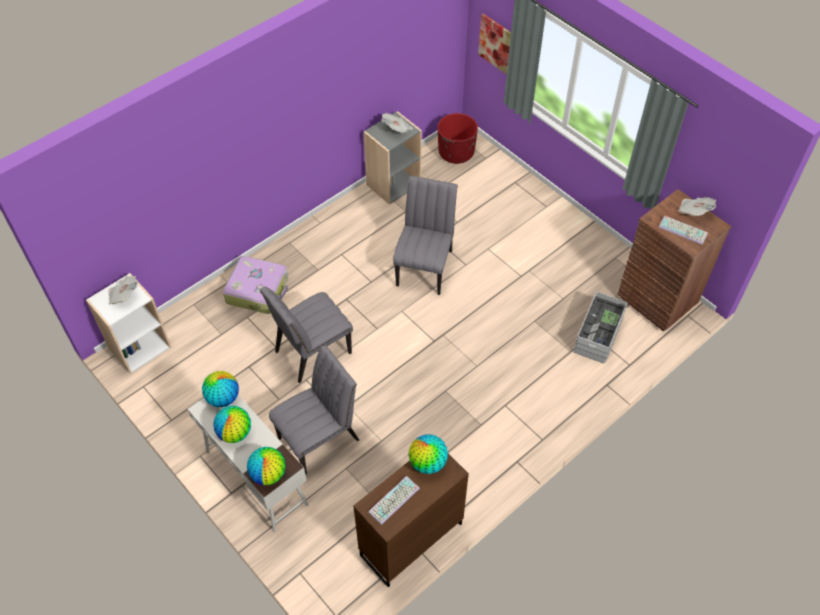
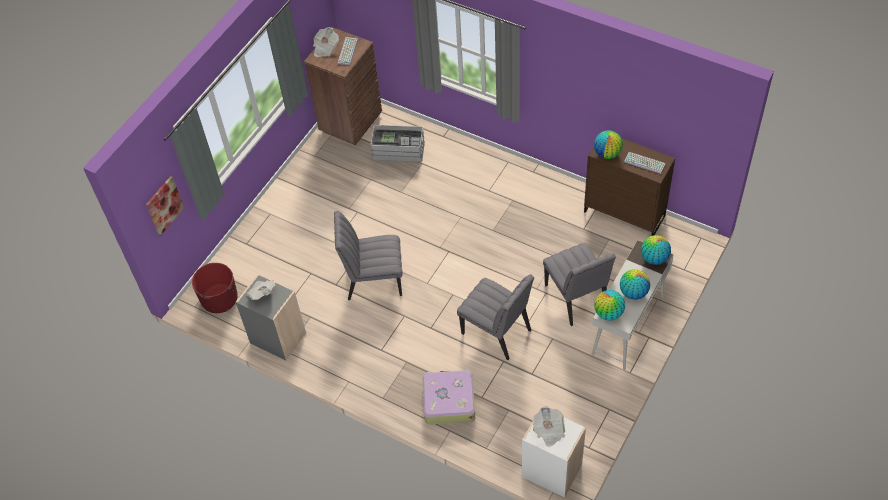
camera: 105 degrees left, 0 degrees up
grey chair [269,345,359,475] -> grey chair turned 150 degrees counterclockwise [543,243,616,326]

